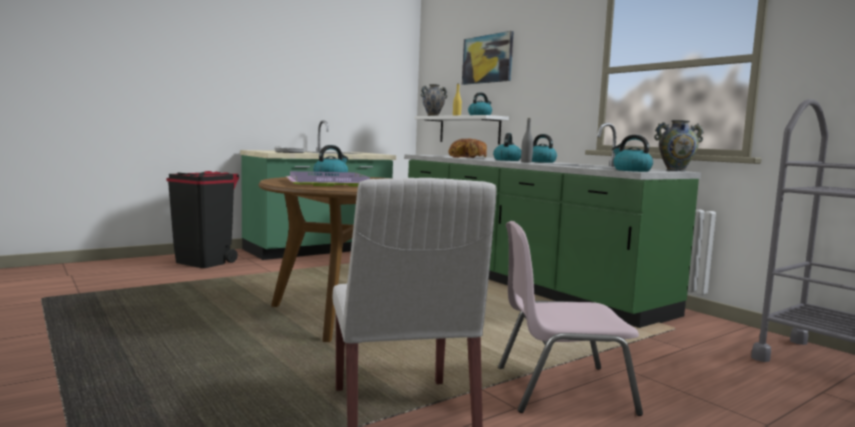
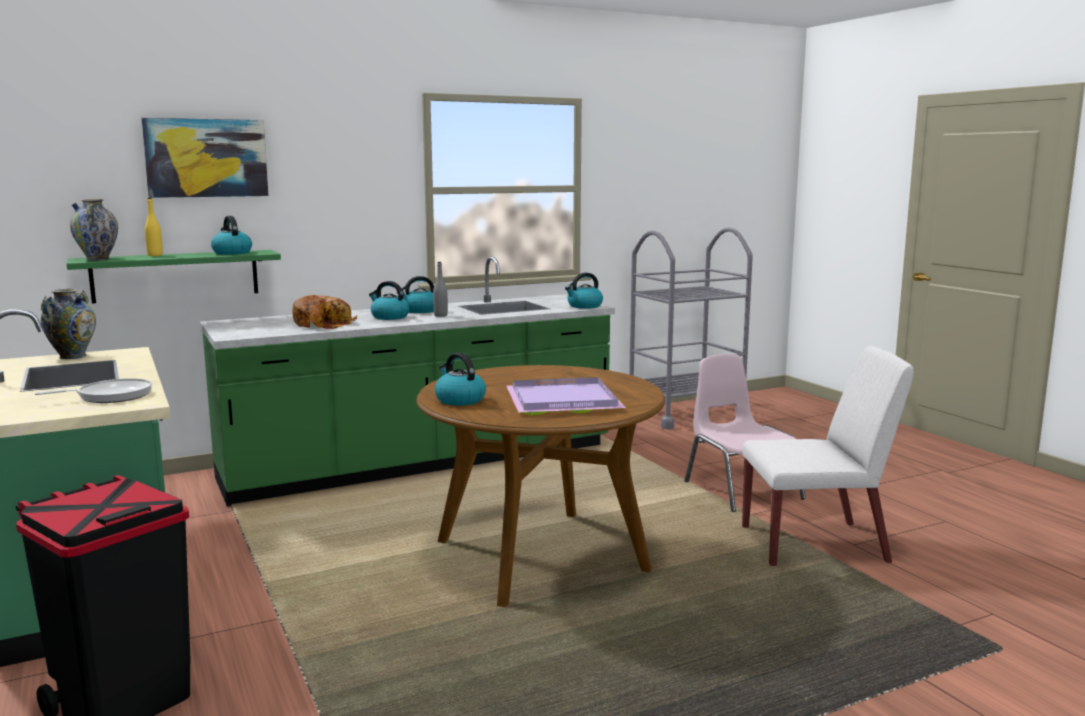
camera: 80 degrees left, 5 degrees up
white shelf [415,115,509,145] -> green shelf [67,250,281,304]
pink chair [498,221,643,416] -> pink chair turned 150 degrees clockwise [684,354,806,512]
vase [654,120,704,172] -> vase moved to [41,289,96,359]

